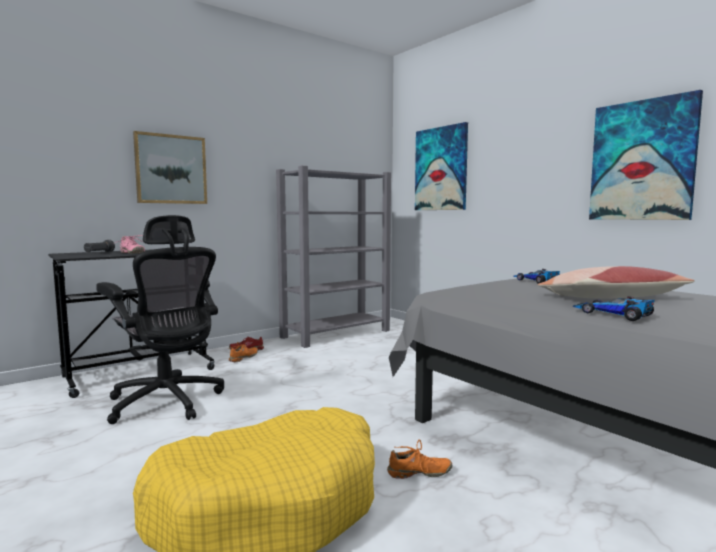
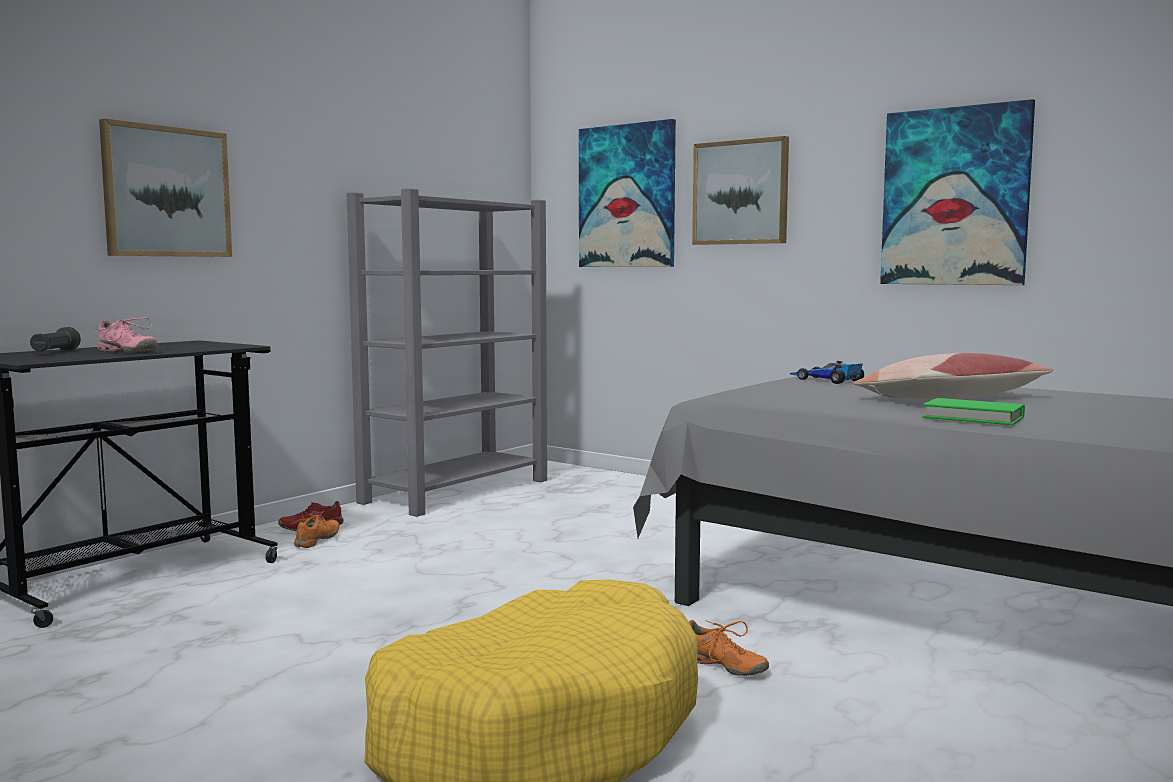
camera: 15 degrees left, 0 degrees up
office chair [96,215,224,424] -> none
orange shoe [387,440,453,479] -> orange shoe turned 60 degrees clockwise [689,620,769,676]
toy car [573,296,655,321] -> green book [922,398,1025,425]
none -> picture [692,136,789,245]

